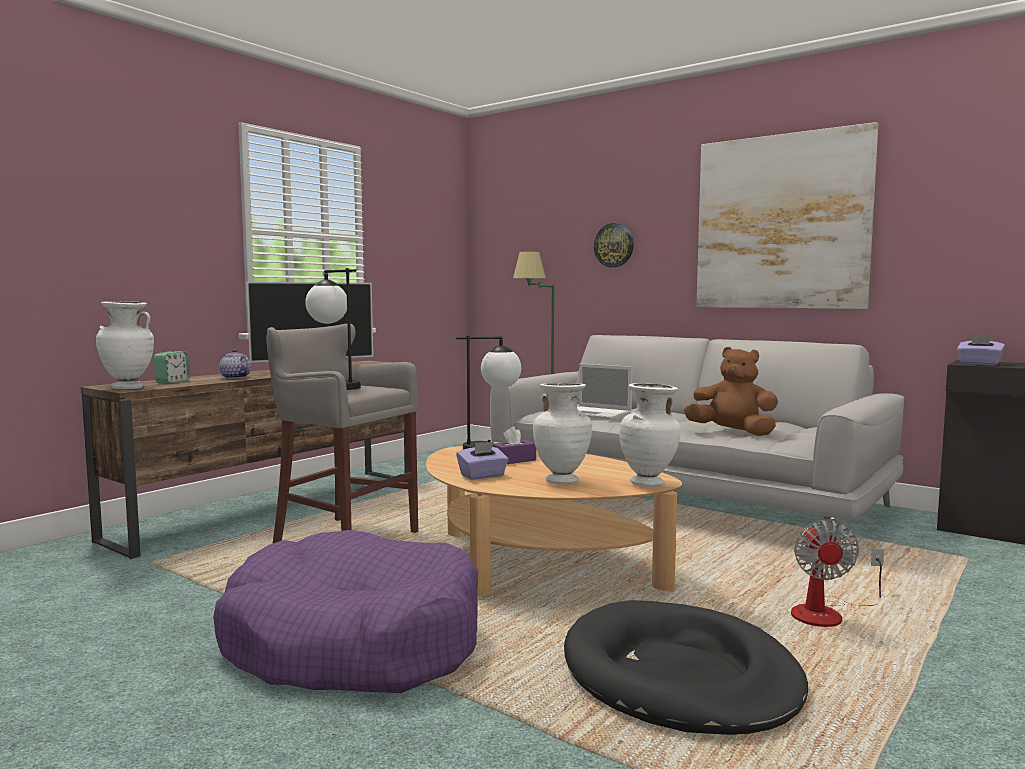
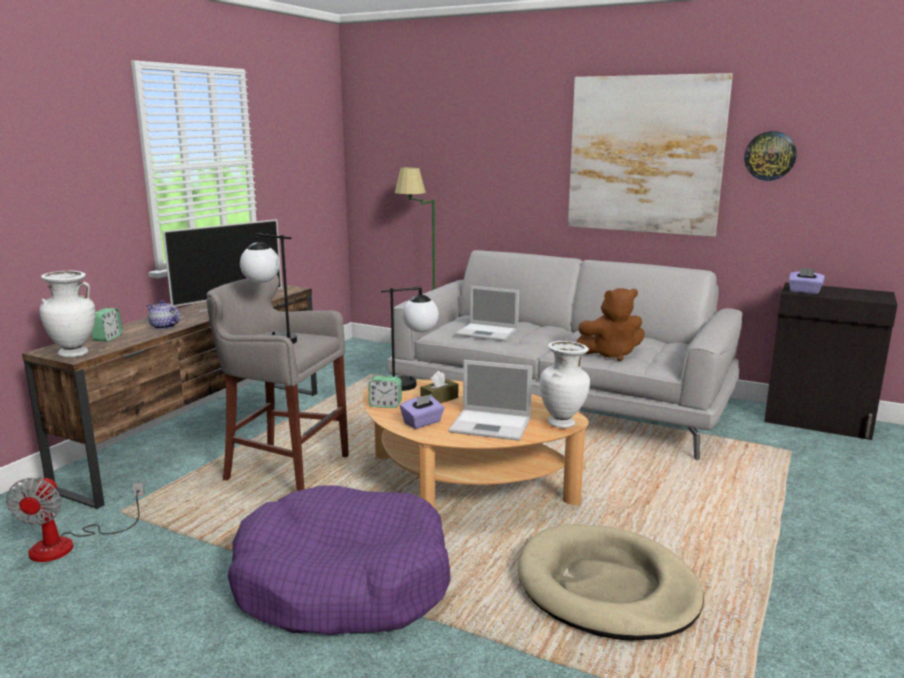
camera: 10 degrees left, 10 degrees up
purple tissue box [492,426,536,464] -> brown tissue box [420,371,458,403]
white vase [533,383,592,484] -> laptop [449,360,532,441]
black dog bed [564,600,808,735] -> beige dog bed [518,524,704,640]
wall clock [594,223,634,268] -> wall clock moved to [744,131,797,181]
brown plush toy [684,347,778,436] -> brown plush toy turned 150 degrees clockwise [577,288,645,361]
fan [791,519,884,627] -> fan moved to [6,476,144,562]
none -> alarm clock [368,376,402,408]

